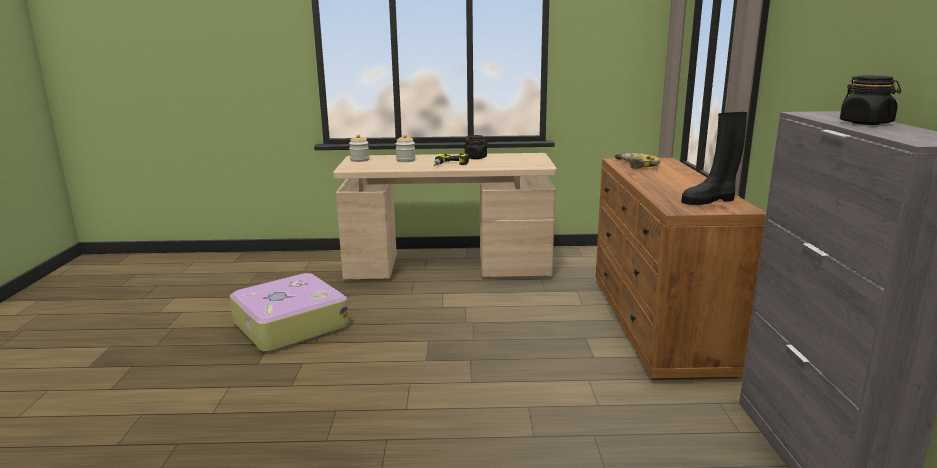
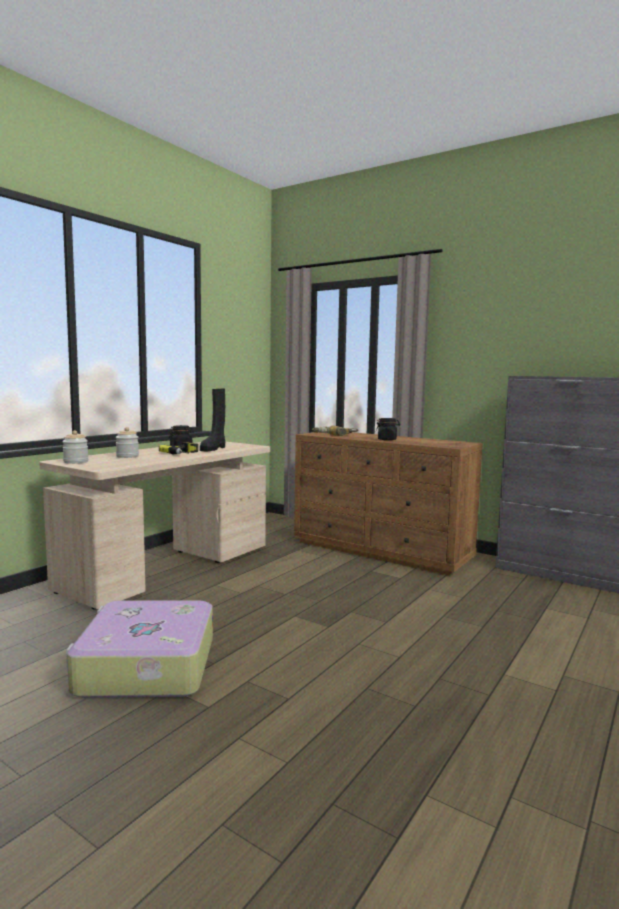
camera: 55 degrees left, 10 degrees down
black boot [681,112,747,205] -> black boot moved to [200,389,225,451]
black jar [840,76,901,125] -> black jar moved to [376,418,400,441]

